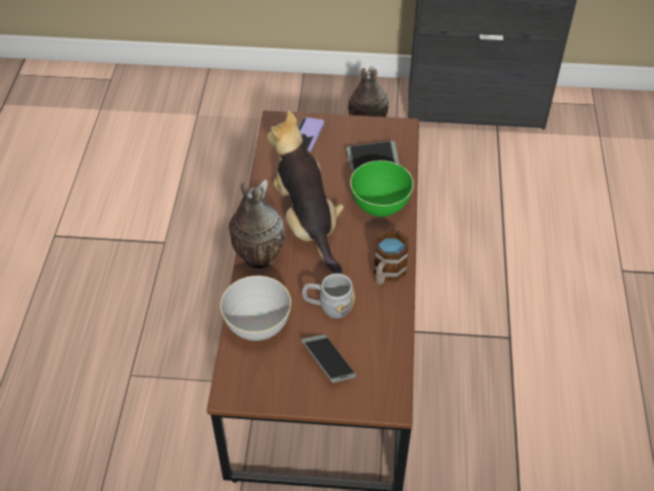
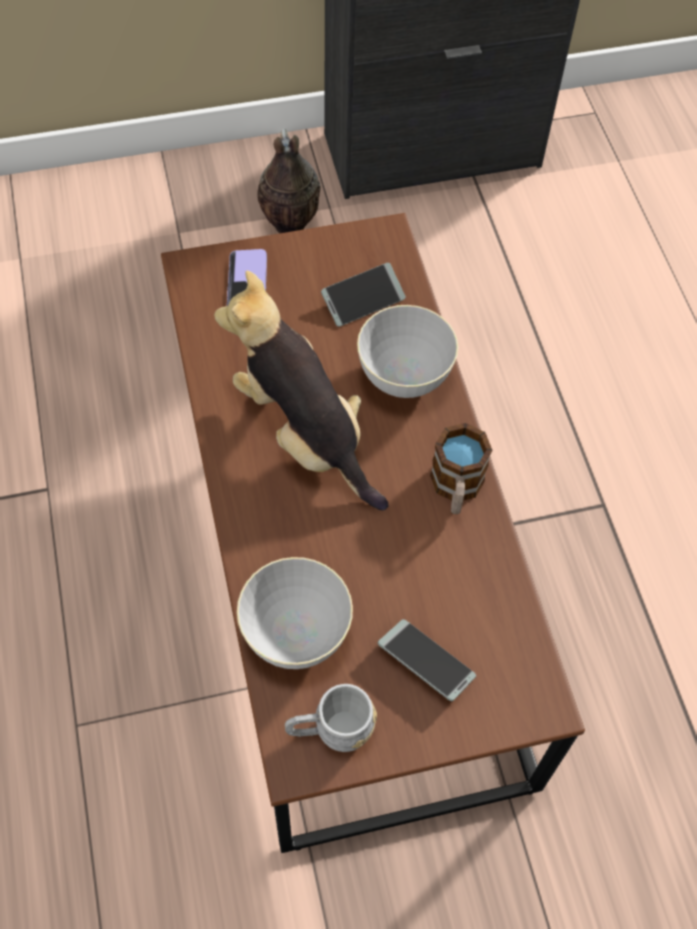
camera: 20 degrees left, 10 degrees up
vase [229,179,285,269] -> none
grey mug [302,273,355,319] -> grey mug moved to [285,684,377,752]
green bowl [350,160,414,217] -> grey bowl [357,305,458,398]

